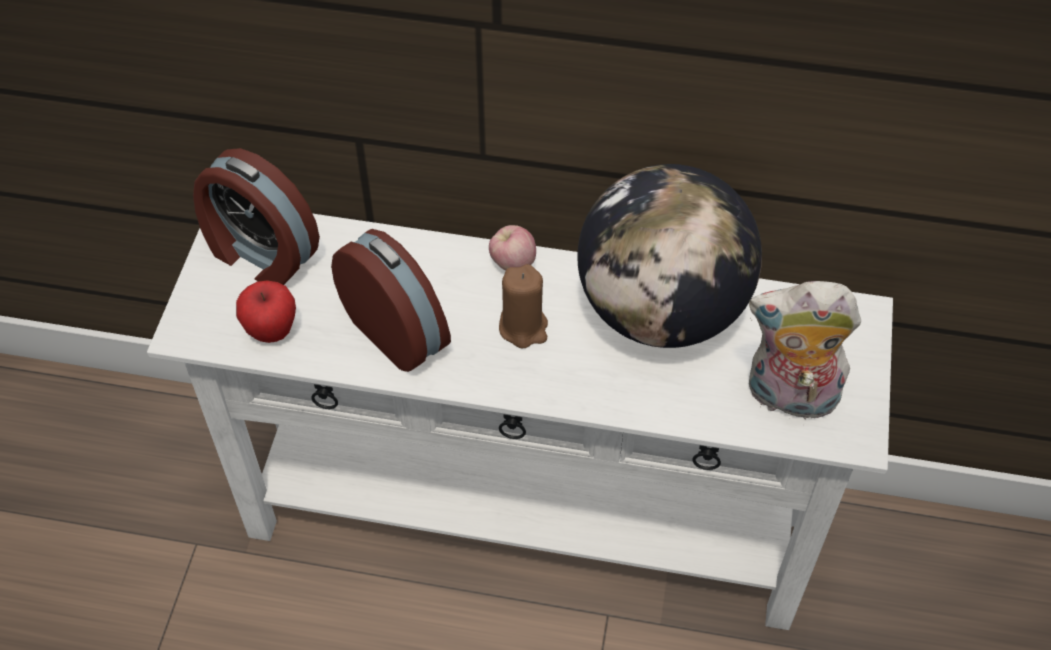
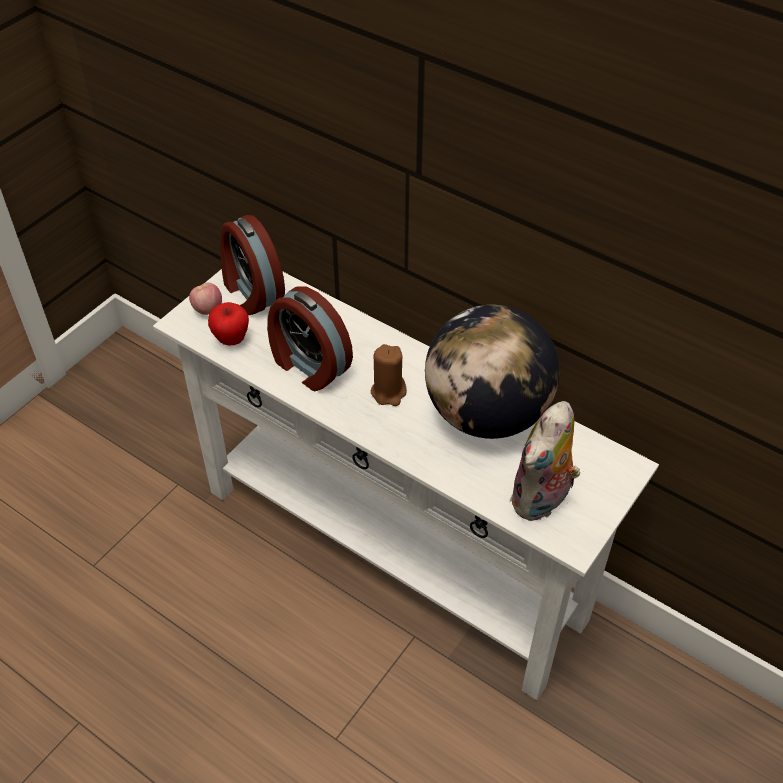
camera: 25 degrees right, 5 degrees down
alarm clock [331,229,451,372] -> alarm clock turned 150 degrees clockwise [267,286,353,391]
apple [489,225,536,270] -> apple moved to [189,282,222,315]
plush toy [749,281,861,426] -> plush toy turned 90 degrees counterclockwise [510,401,580,521]

